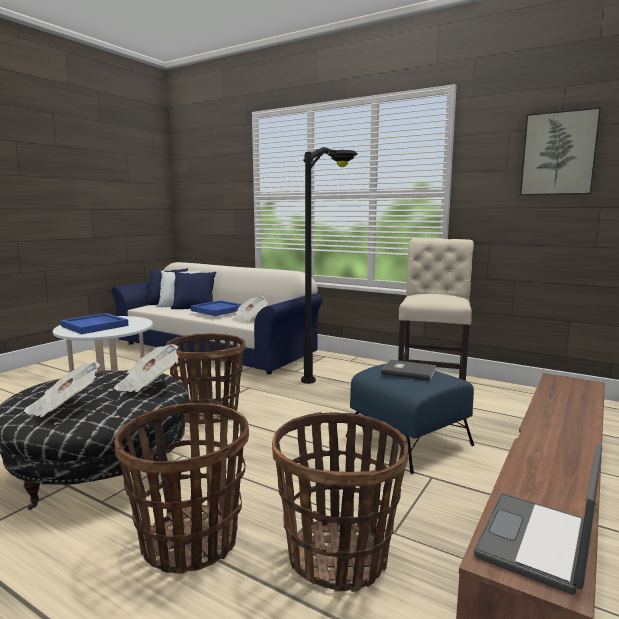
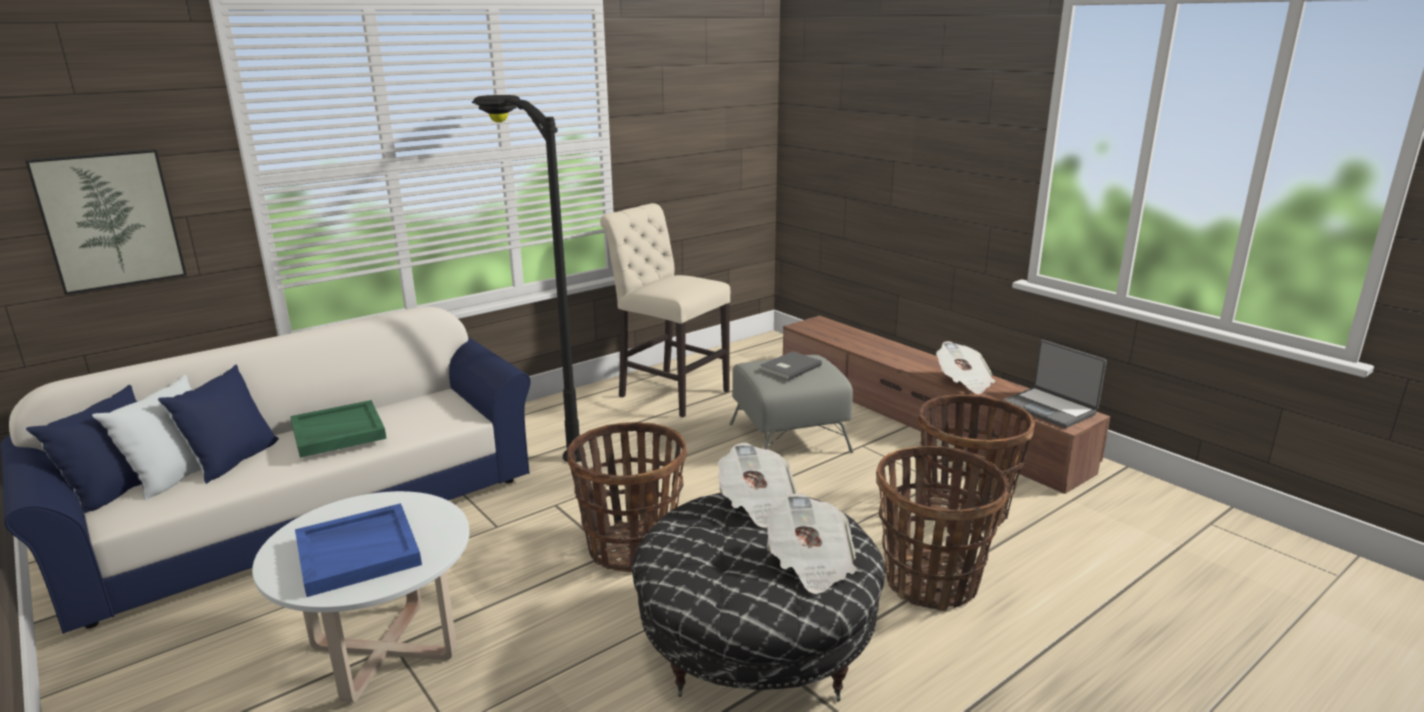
camera: 70 degrees left, 10 degrees up
blue tray [191,300,242,316] -> green tray [290,400,387,458]
newspaper [231,296,268,322] -> newspaper moved to [936,341,995,394]
blue ottoman [346,363,474,474] -> grey ottoman [729,355,854,453]
picture [520,107,601,196] -> picture moved to [25,149,187,295]

